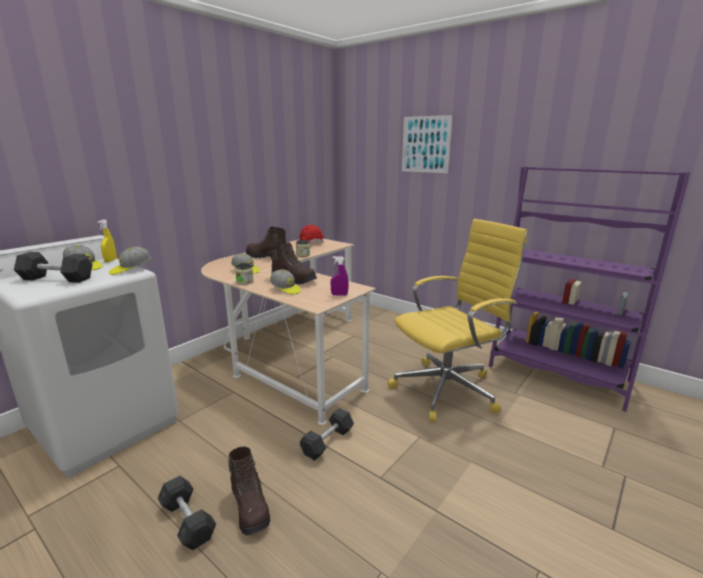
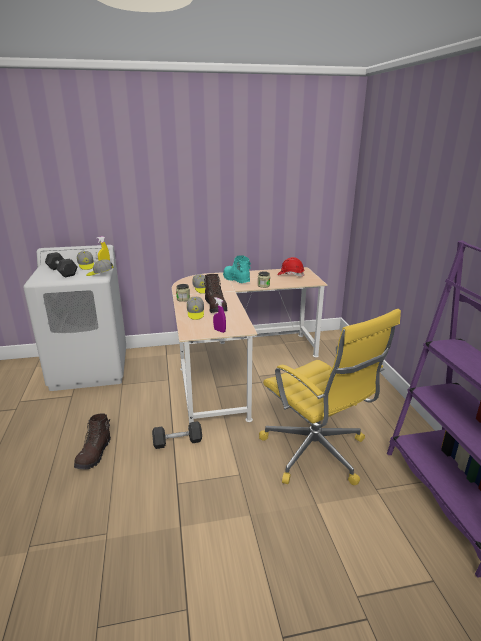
camera: 40 degrees right, 5 degrees up
grey dumbbell [158,476,216,550] -> none
brown boot [246,227,286,258] -> turquoise boot [223,255,251,283]
yellow office chair [388,219,528,422] -> yellow office chair turned 45 degrees clockwise [259,309,401,485]
picture [402,115,453,173] -> none

